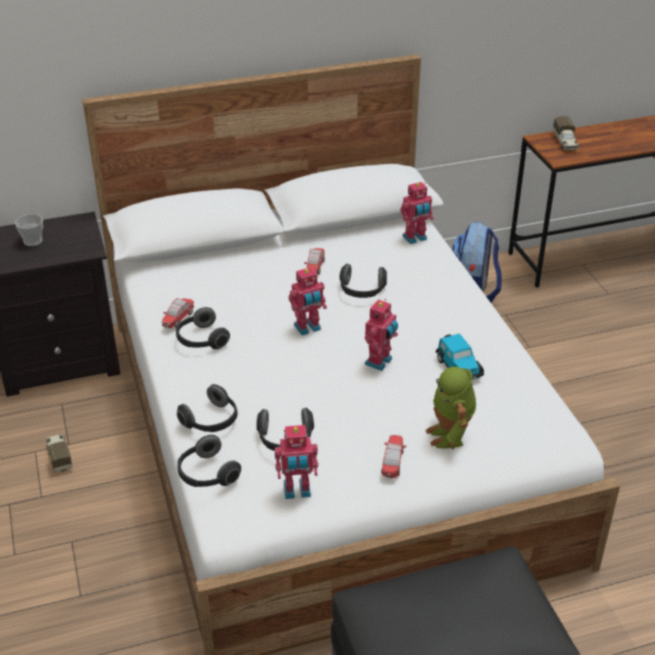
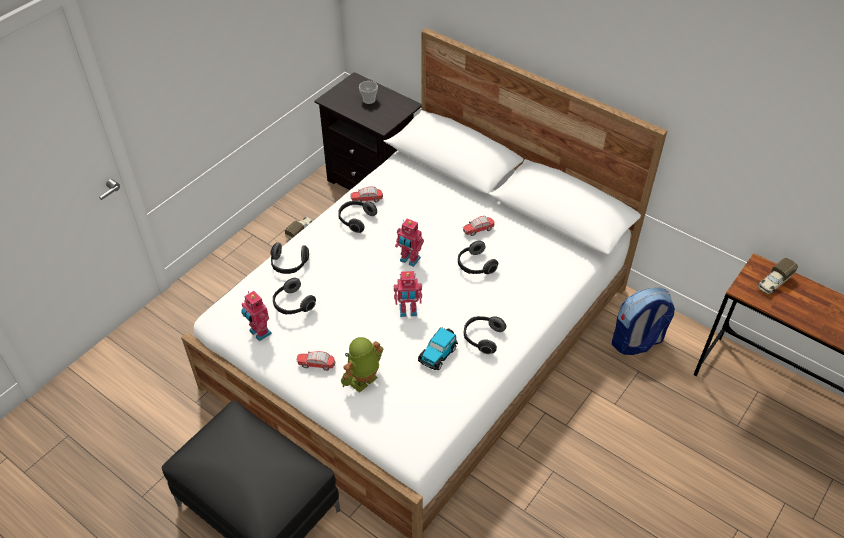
camera: 55 degrees right, 10 degrees up
headphones [177,435,241,487] -> headphones moved to [464,316,506,354]
toy car [381,435,406,478] -> toy car turned 150 degrees counterclockwise [296,351,335,371]
toy robot [400,182,433,244] -> none

